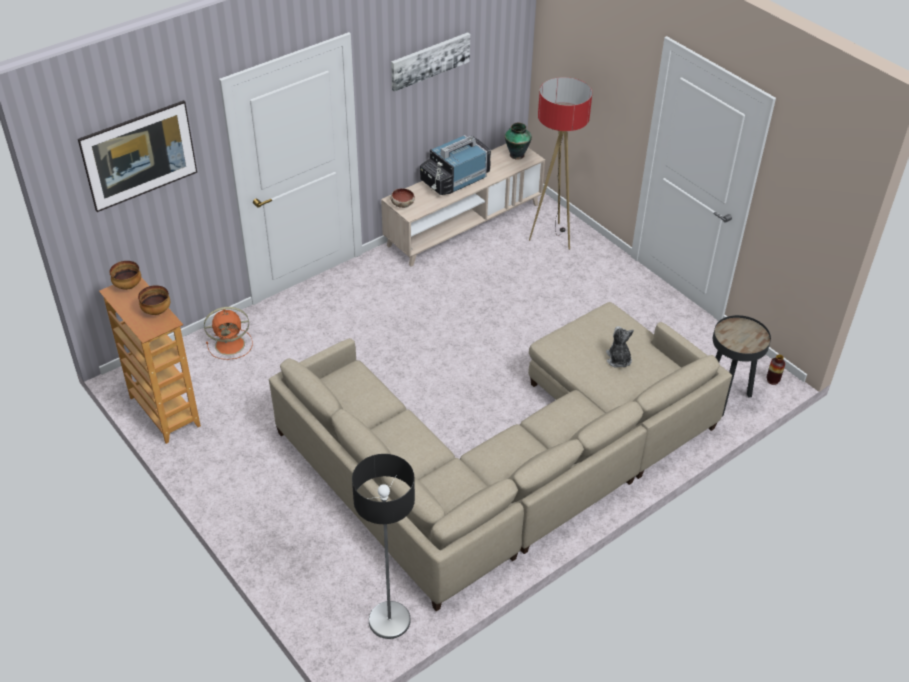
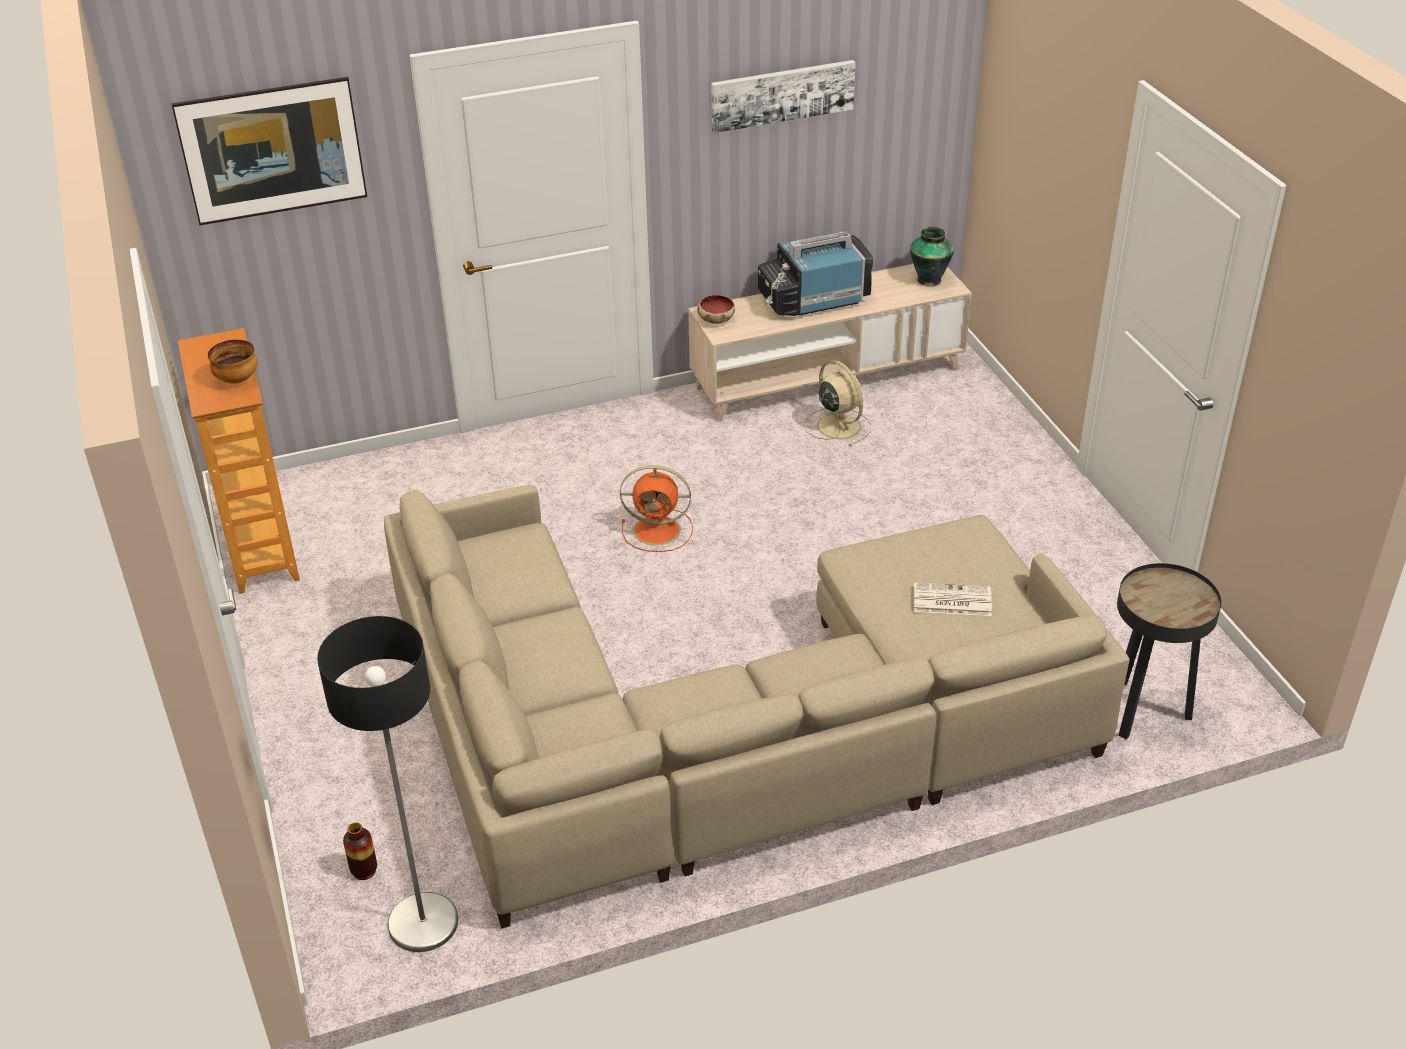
camera: 20 degrees right, 5 degrees down
bowl [109,261,141,290] -> none
orange fan [204,307,253,360] -> orange fan moved to [620,465,693,552]
floor lamp [529,77,592,250] -> none
plush toy [606,326,634,368] -> newspaper [914,582,992,616]
vase [767,355,785,385] -> vase moved to [343,822,377,880]
none -> beige fan [804,360,871,446]

